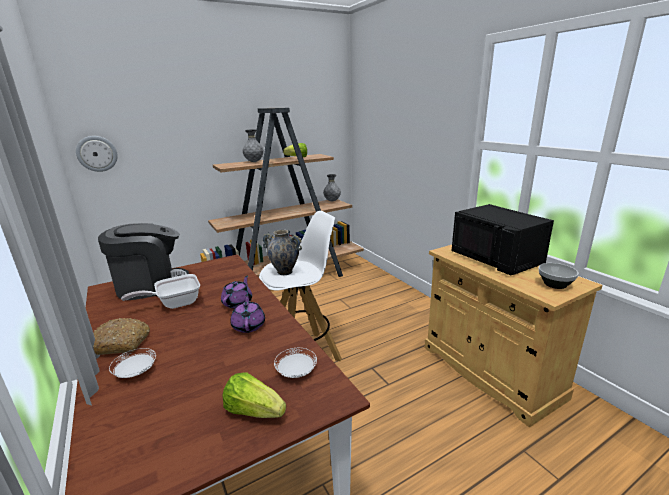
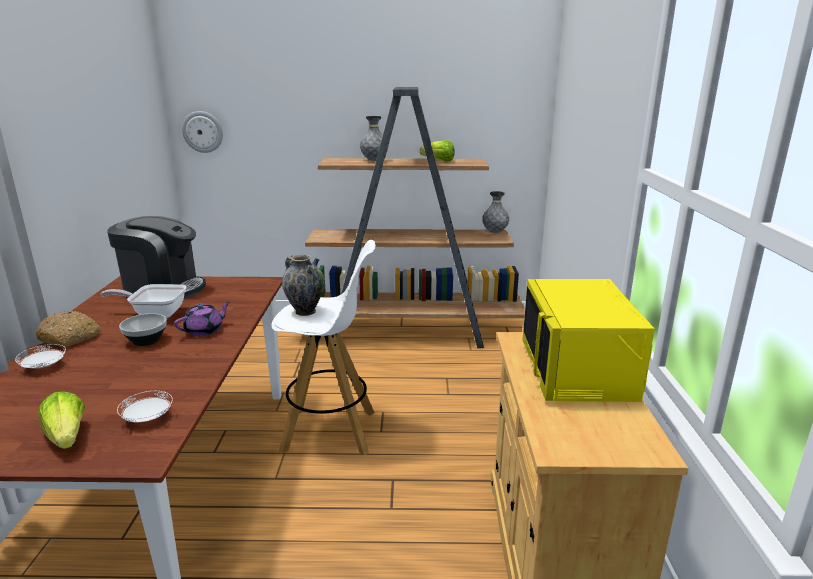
camera: 30 degrees right, 0 degrees up
purple teapot [230,294,265,333] -> none
black microwave [451,204,554,275] -> yellow microwave [522,279,655,402]
bowl [539,263,579,289] -> bowl moved to [119,313,167,346]

